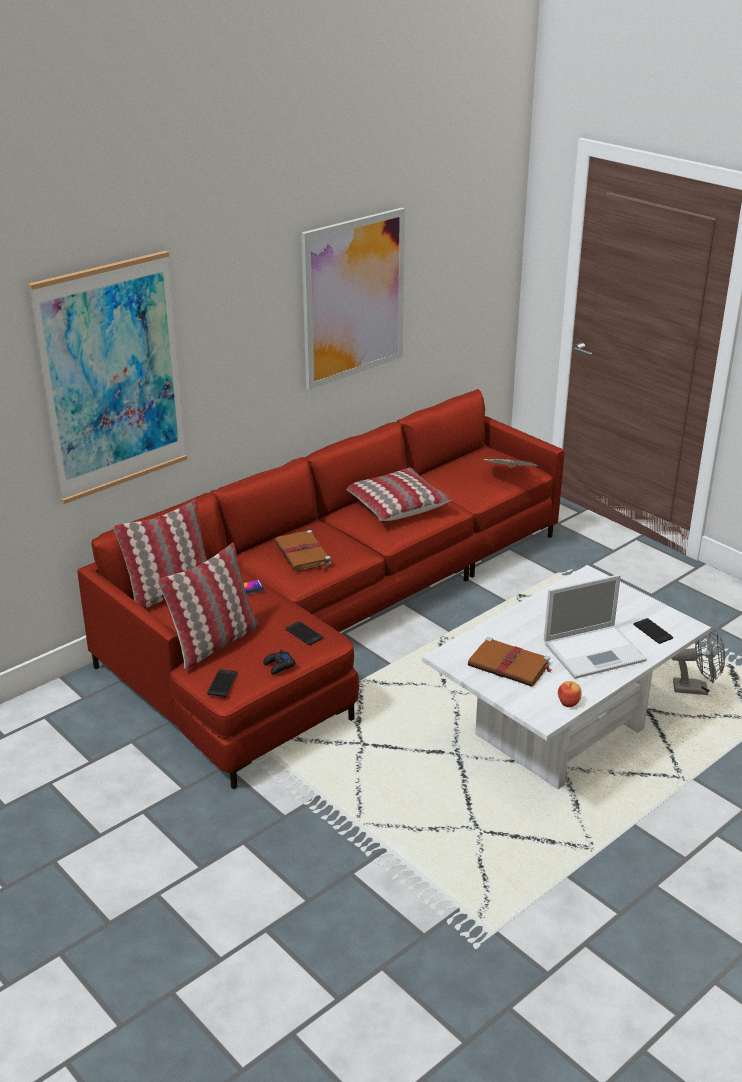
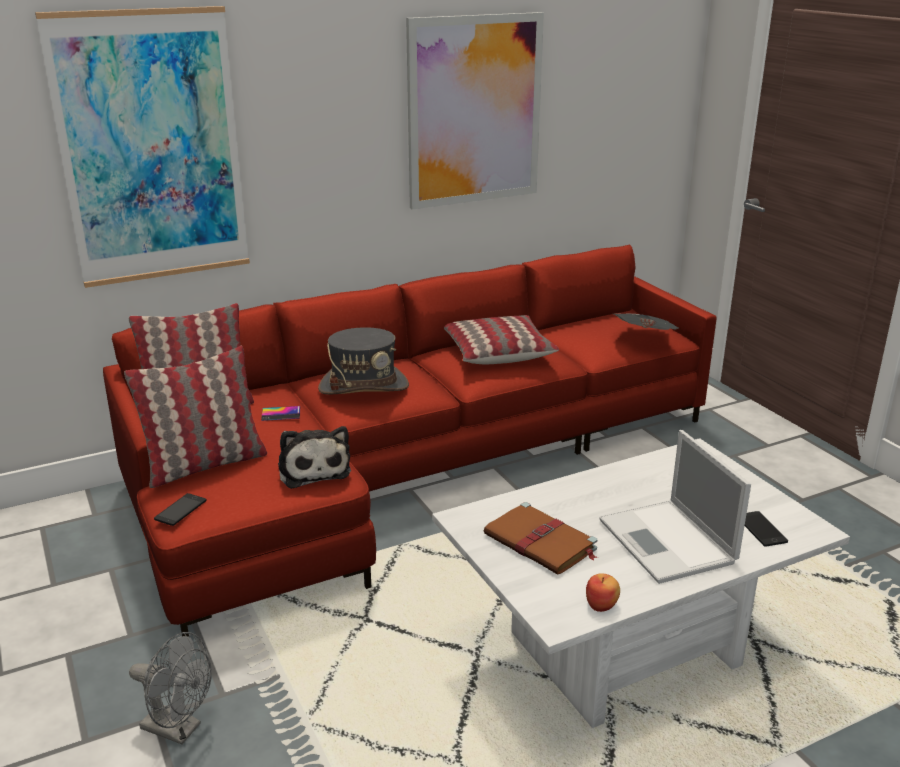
camera: 15 degrees right, 5 degrees down
black game controller [263,649,296,674] -> none
brown book [274,530,331,571] -> grey hat [318,327,409,395]
phone [285,621,323,645] -> plush toy [278,426,351,489]
laptop [544,574,647,679] -> laptop turned 75 degrees clockwise [599,430,751,584]
grey fan [671,625,725,695] -> grey fan moved to [129,632,212,745]

